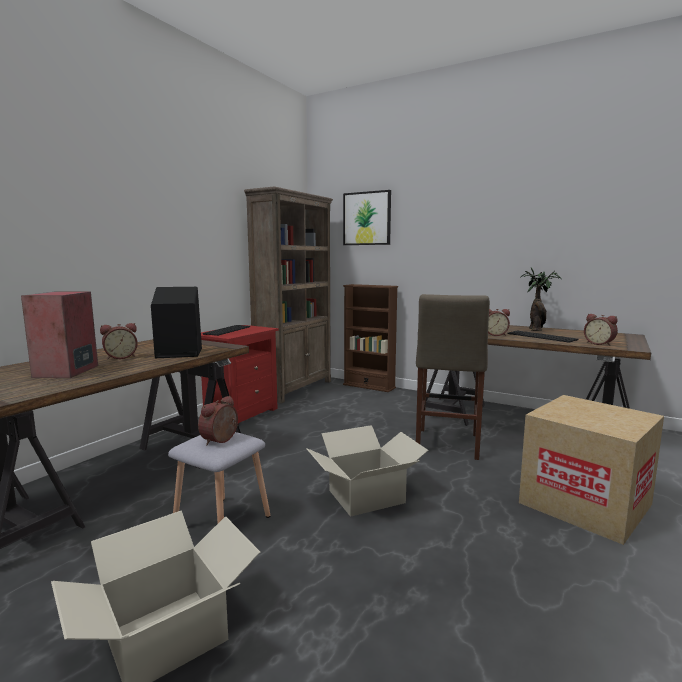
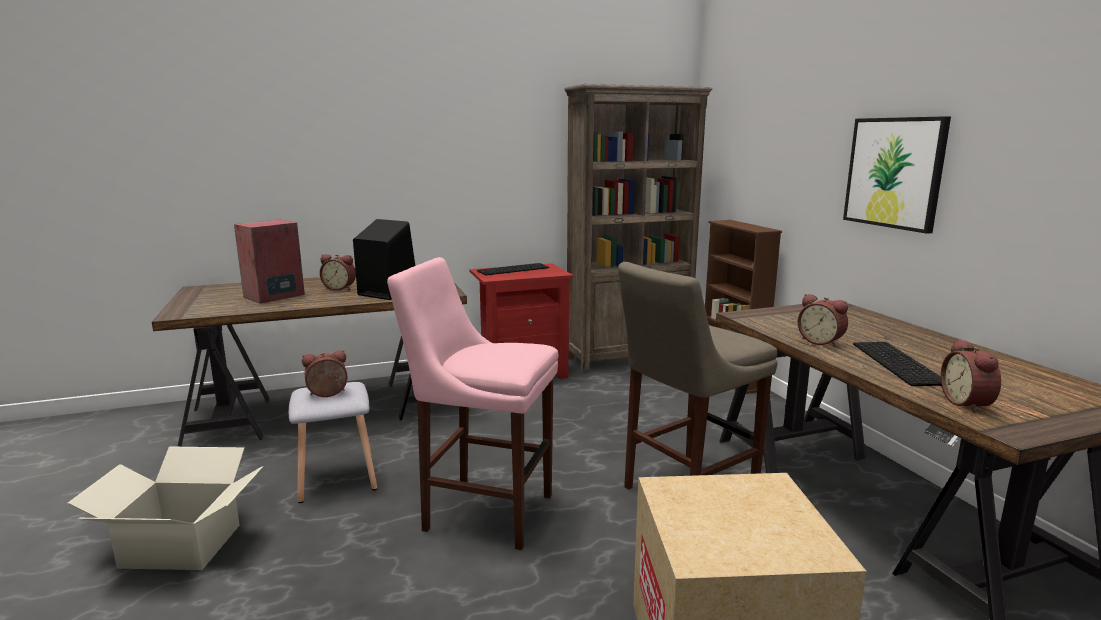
camera: 40 degrees right, 5 degrees up
cardboard box [306,425,429,517] -> pink stool [387,257,558,550]
picture [343,190,391,245] -> picture moved to [843,116,951,234]
potted plant [520,268,562,331] -> none

